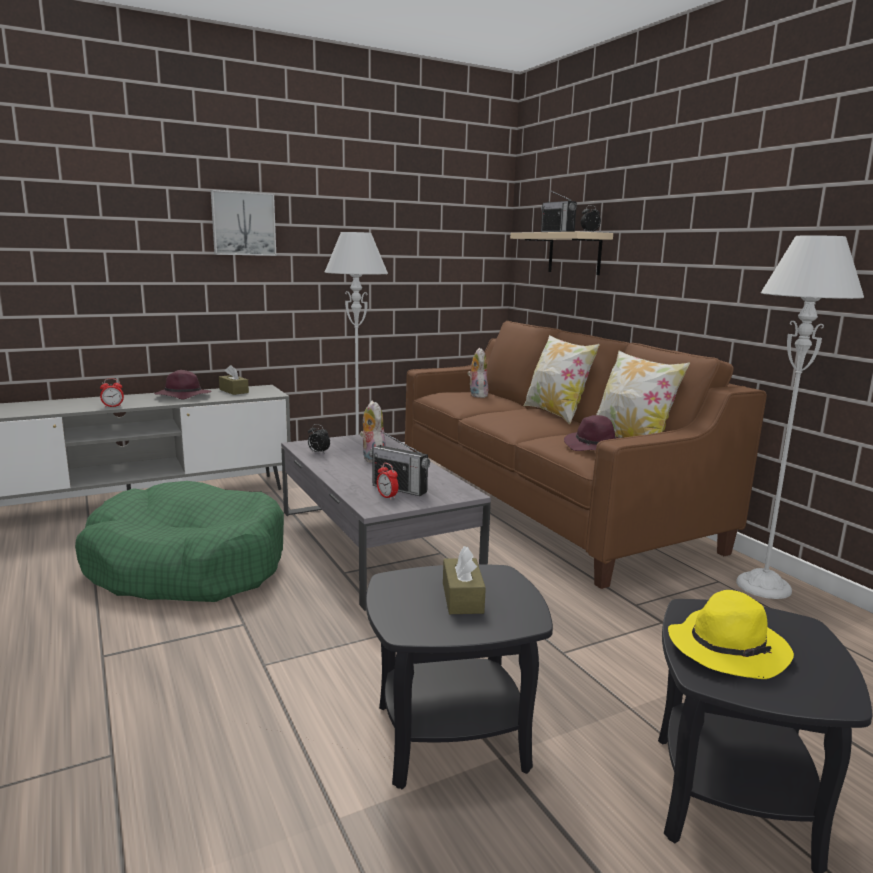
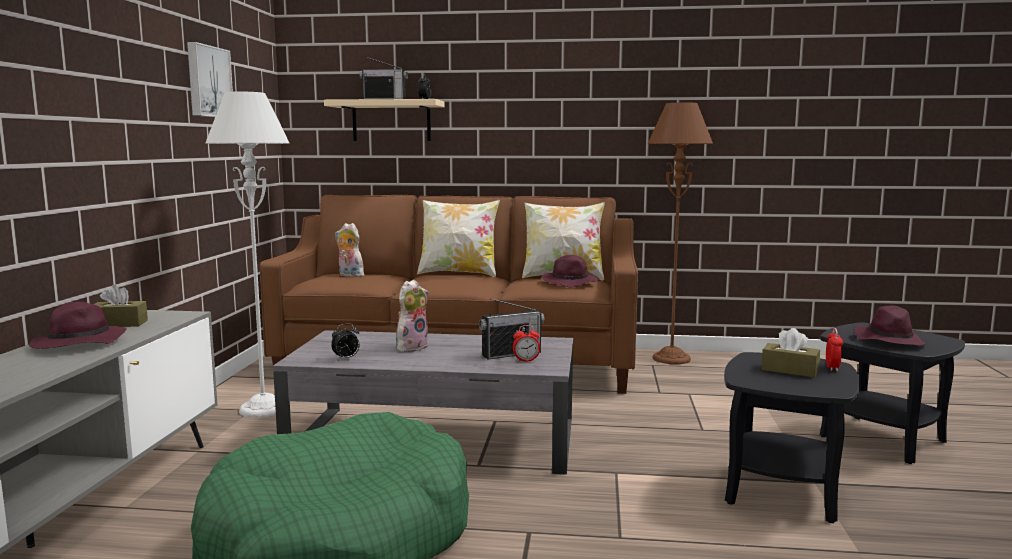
camera: 55 degrees left, 5 degrees down
alarm clock [100,378,124,408] -> alarm clock moved to [826,328,843,371]
picture [211,190,276,256] -> picture moved to [187,42,233,117]
plush toy [360,401,386,464] -> plush toy turned 120 degrees clockwise [396,280,428,353]
yellow hat [668,590,794,679] -> purple hat [854,305,927,346]
grey floor lamp [736,235,864,599] -> brown floor lamp [648,102,713,364]

